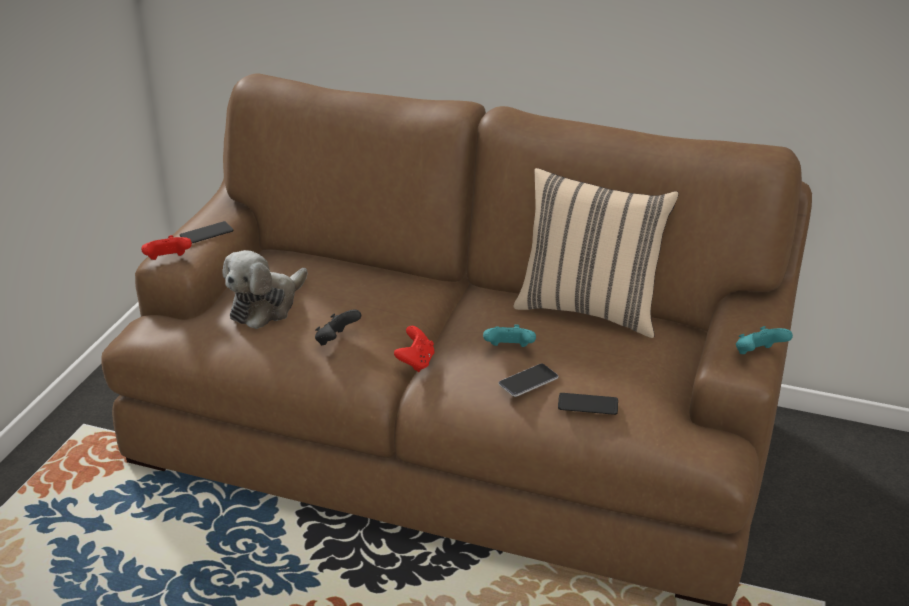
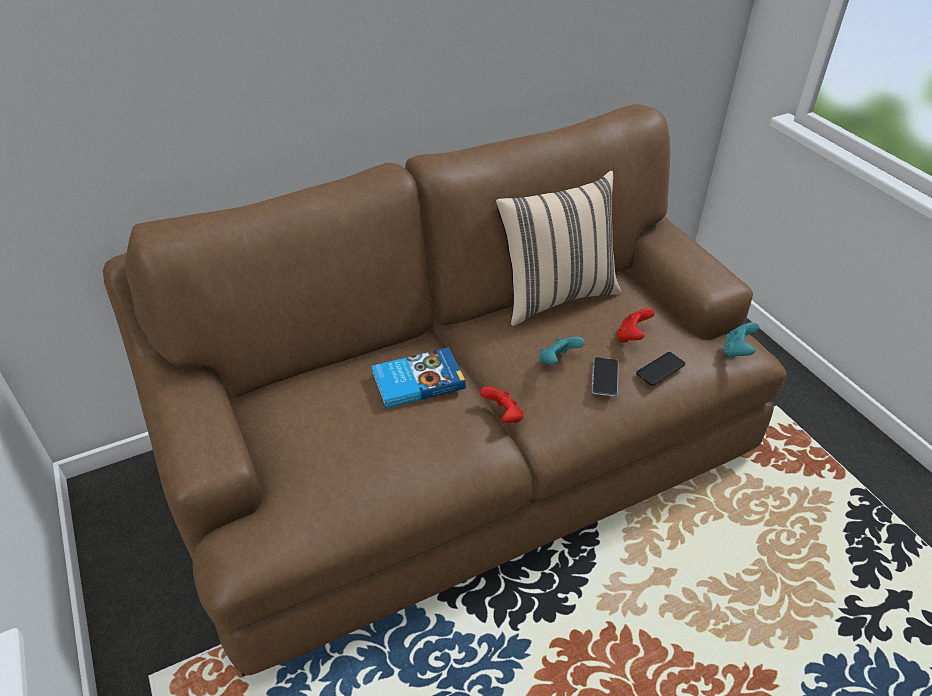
camera: 45 degrees left, 10 degrees up
red game controller [141,235,192,260] -> red game controller moved to [617,308,654,343]
phone [180,221,234,243] -> none
plush toy [222,250,308,329] -> none
black game controller [315,309,361,346] -> none
turquoise game controller [736,326,793,354] -> turquoise game controller moved to [723,322,759,358]
none -> book [371,347,466,409]

